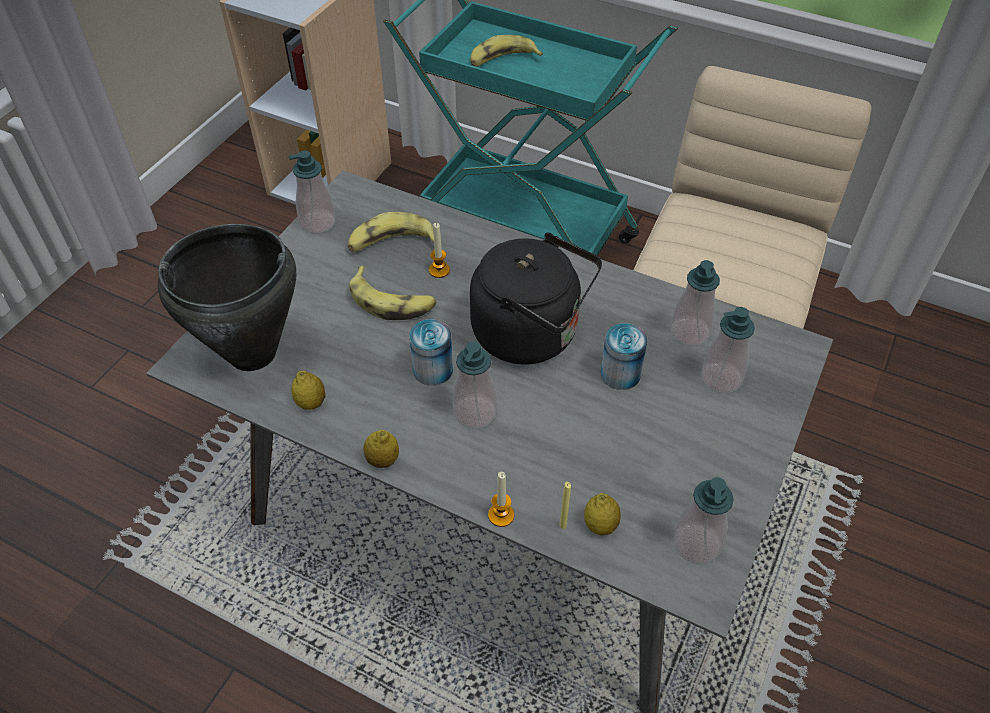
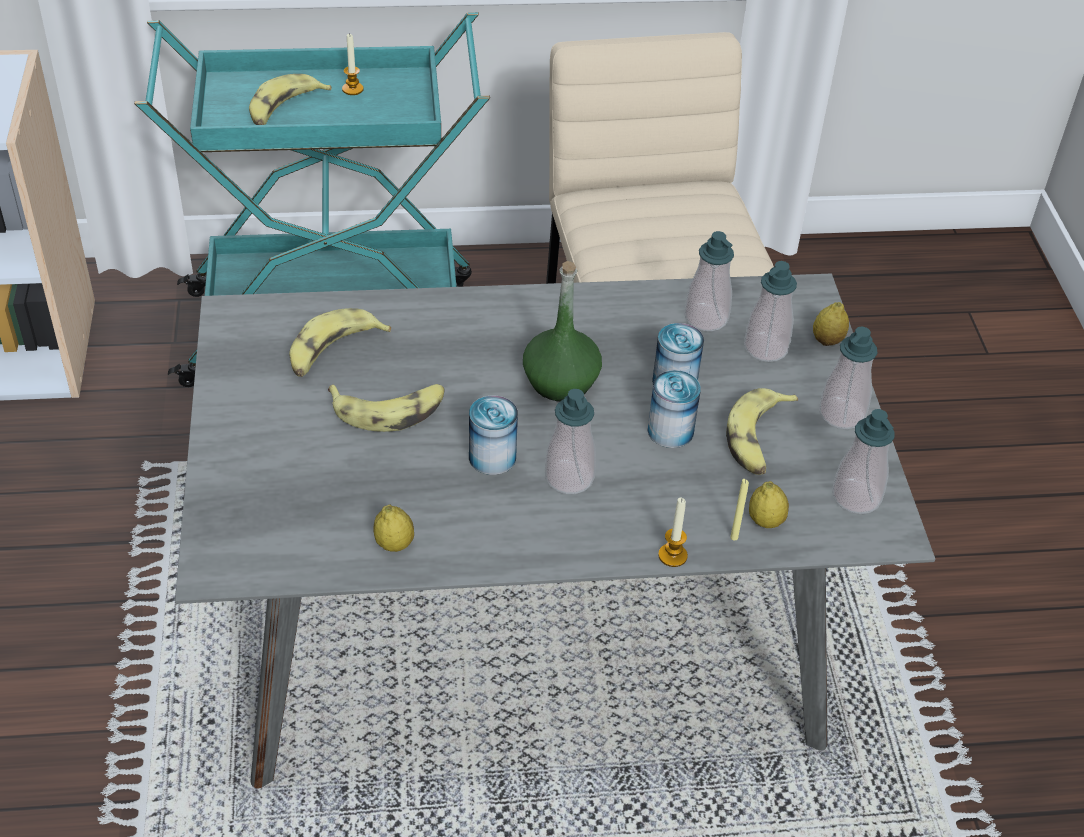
camera: 35 degrees left, 5 degrees down
black cooking pot [158,224,296,371] -> none
soap dispenser [288,150,335,234] -> soap dispenser moved to [819,327,877,430]
lemon [363,430,399,468] -> lemon moved to [813,302,849,346]
candle [429,223,450,278] -> candle moved to [342,34,364,95]
black kettle [470,233,602,365] -> green bottle [523,261,602,401]
none -> can [647,370,701,448]
none -> banana [726,388,798,475]

